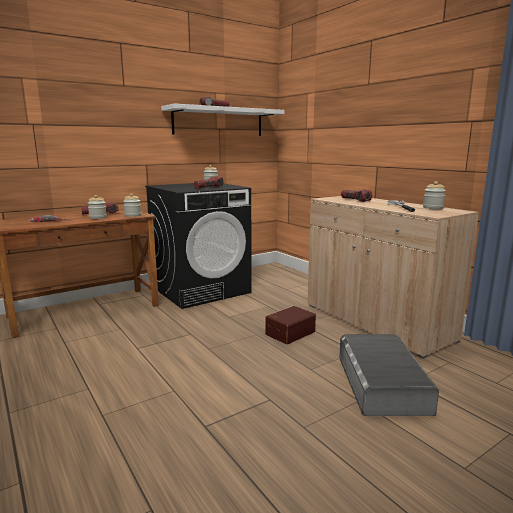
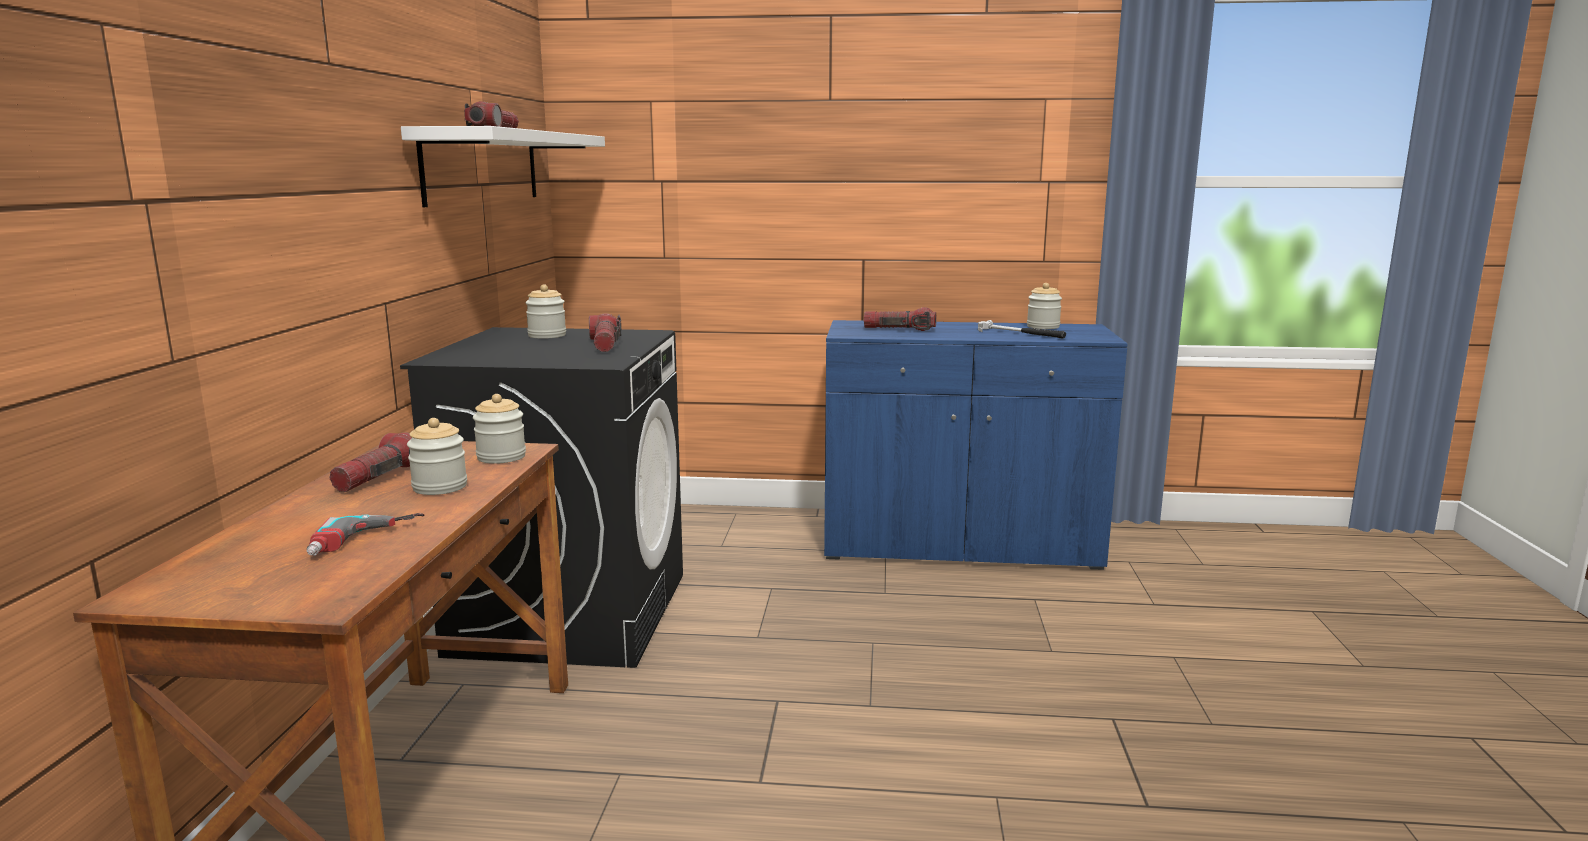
camera: 50 degrees left, 0 degrees up
brown storage box [265,306,316,344] -> none
beige cabinet [307,196,479,358] -> blue cabinet [824,320,1128,570]
grey storage box [339,334,439,416] -> none

